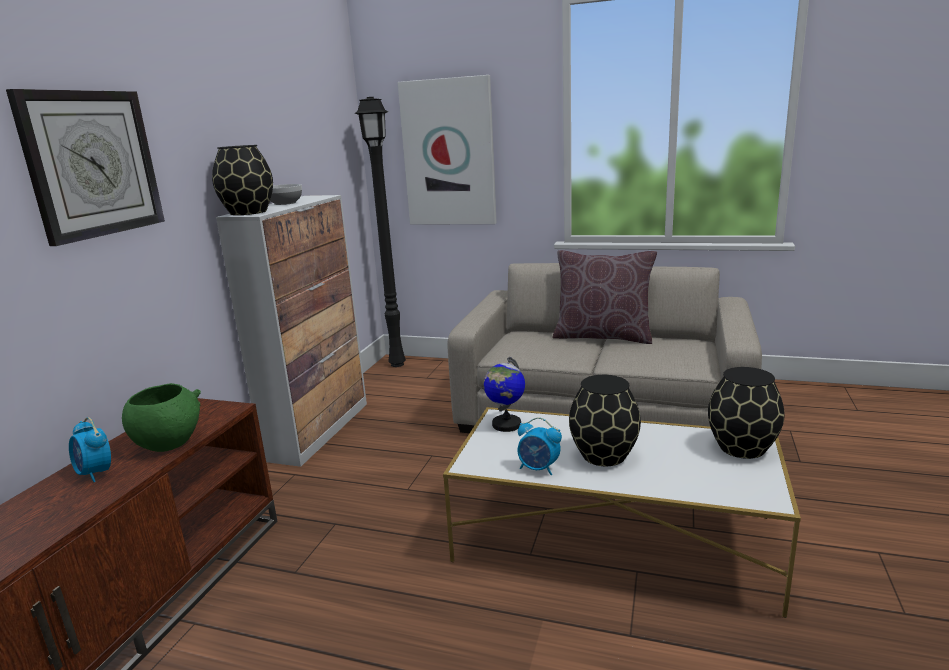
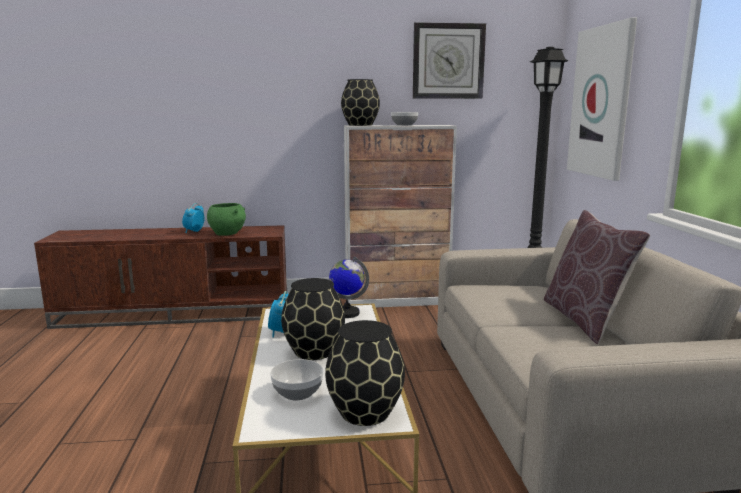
camera: 65 degrees right, 5 degrees down
wall clock [6,89,165,246] -> wall clock moved to [413,22,486,99]
none -> bowl [270,359,323,400]

